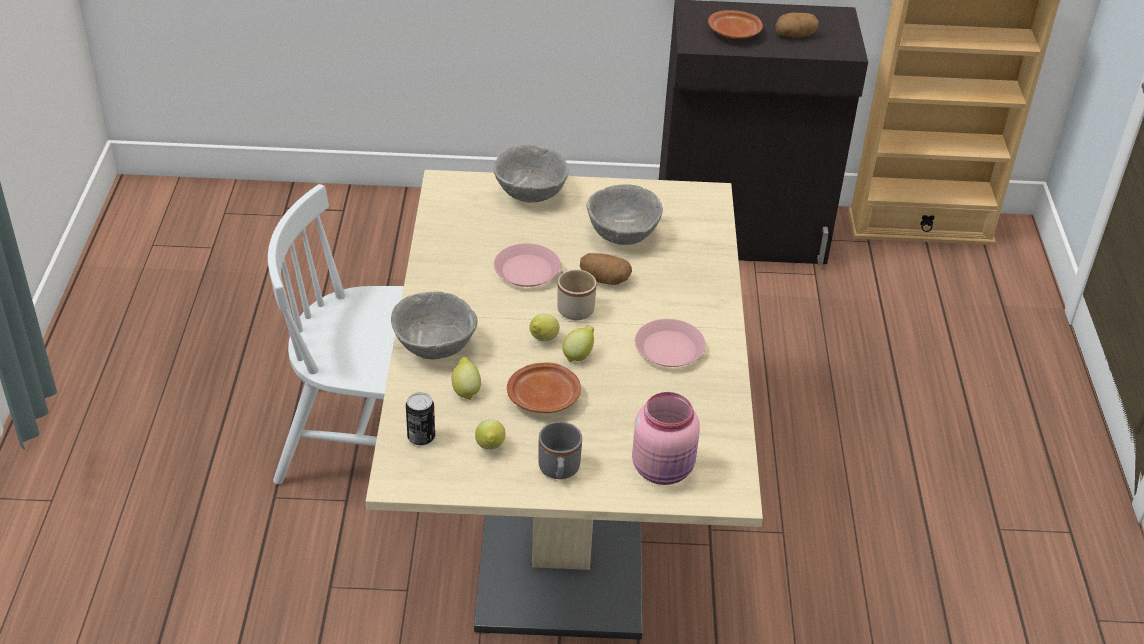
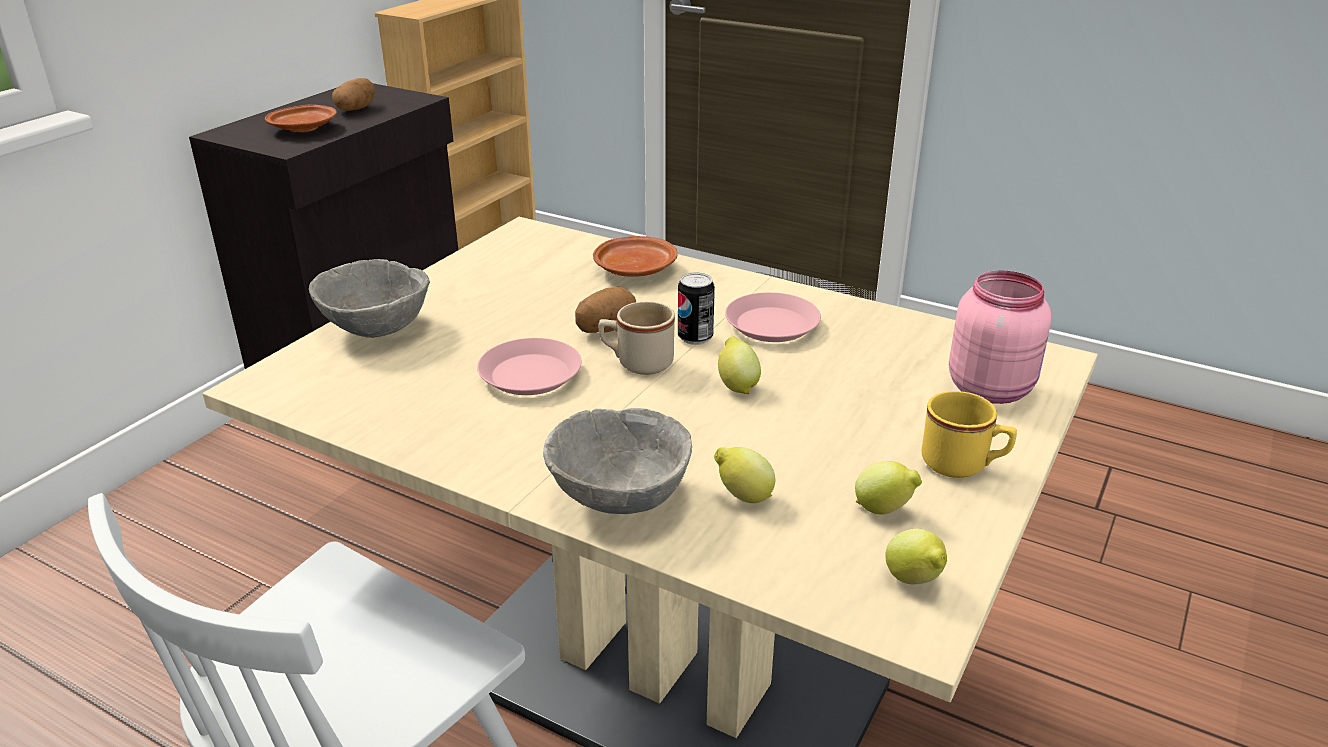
camera: 60 degrees left, 10 degrees down
can [406,392,435,446] -> can moved to [678,273,715,345]
brown plate [507,363,581,413] -> brown plate moved to [593,236,678,277]
lemon [529,314,560,341] -> lemon moved to [885,528,947,584]
grey mug [538,422,582,479] -> yellow mug [922,391,1017,478]
grey bowl [586,184,663,245] -> none

